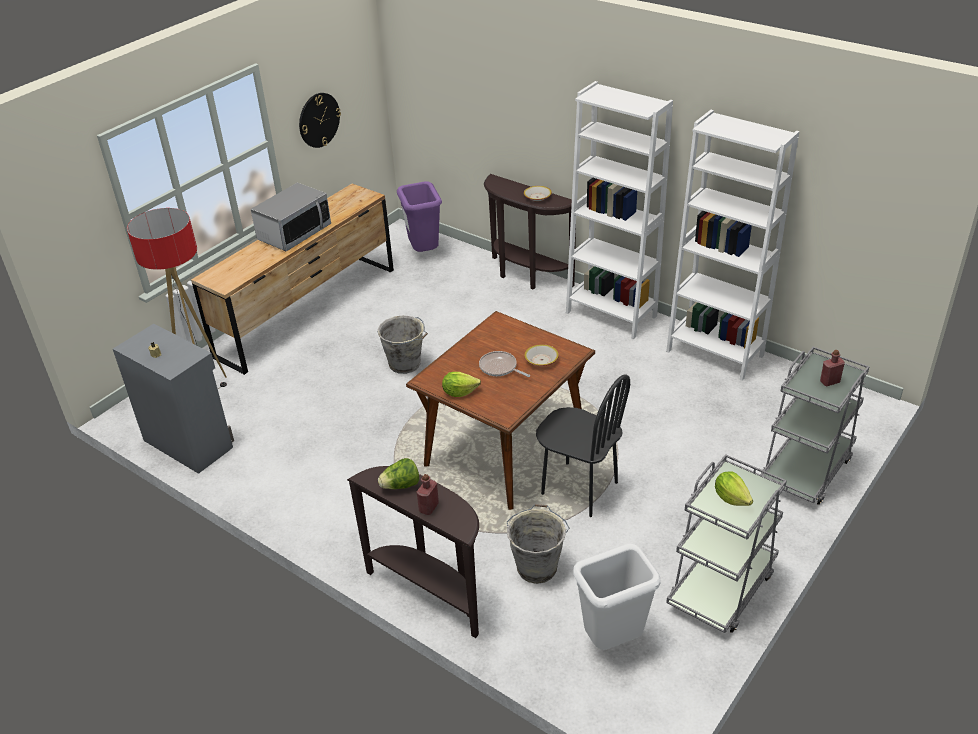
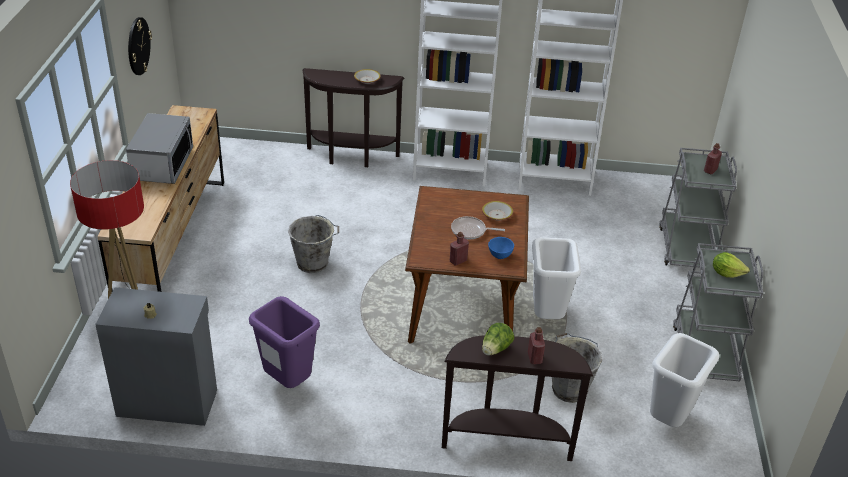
camera: 35 degrees left, 0 degrees up
purple trash can [397,181,442,254] -> purple trash can moved to [249,296,320,388]
lettuce [442,372,481,397] -> red bottle [450,232,469,266]
black chair [536,374,630,517] -> white trash can [532,237,581,319]
none -> blue bowl [488,237,514,259]

